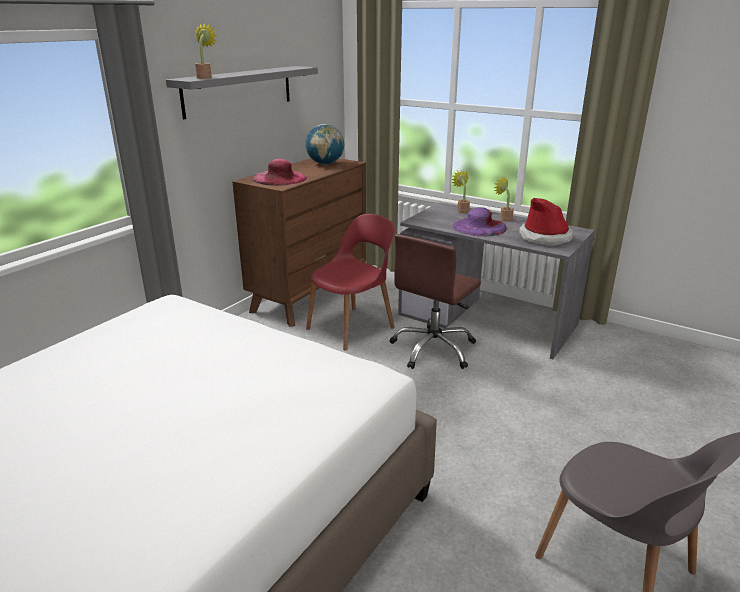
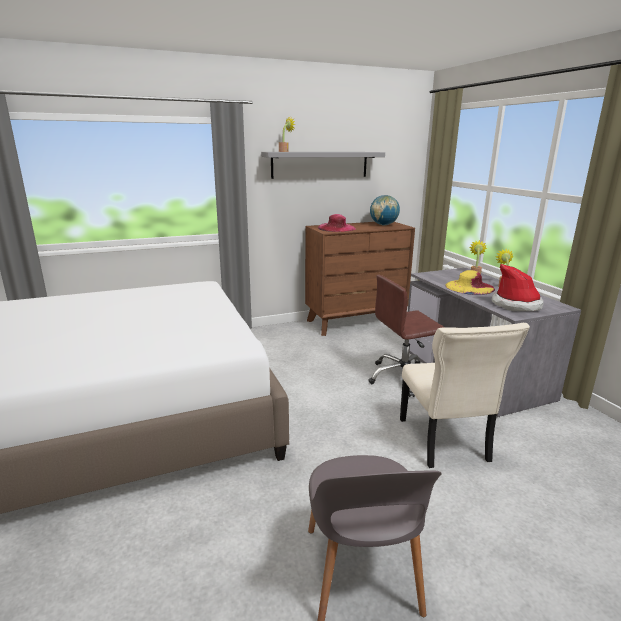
camera: 35 degrees right, 5 degrees down
red chair [306,214,395,351] -> none
purple hat [452,207,507,237] -> yellow hat [446,270,495,295]
none -> beige chair [400,323,530,468]

